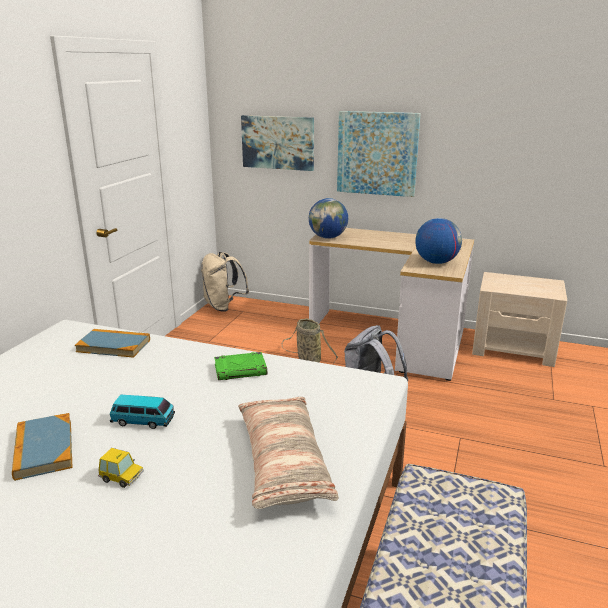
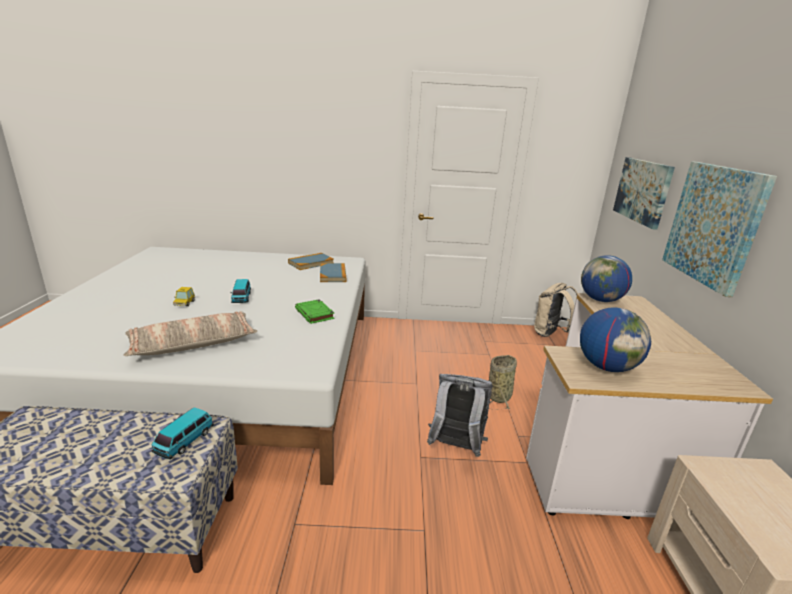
camera: 70 degrees right, 0 degrees up
book [12,413,72,481] -> book moved to [288,253,333,270]
none -> toy car [152,407,214,460]

